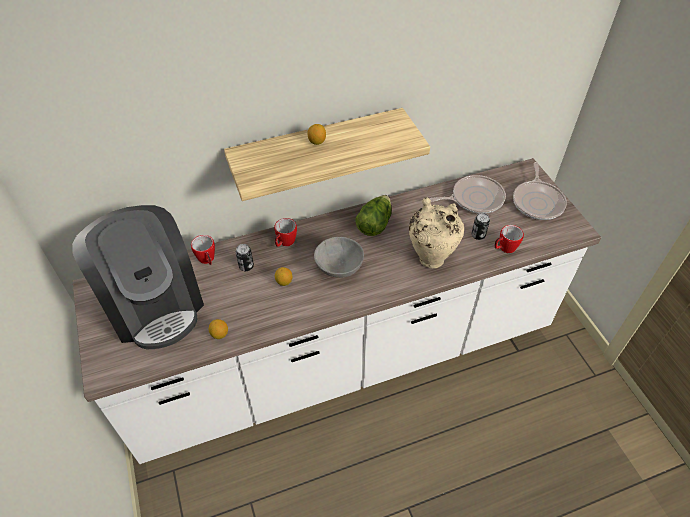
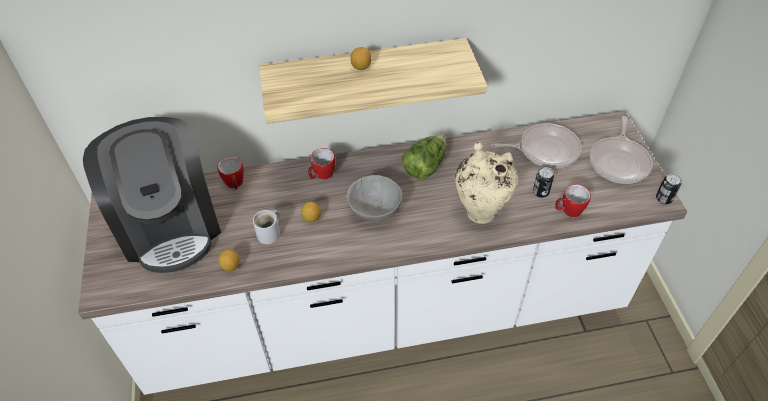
camera: 10 degrees right, 0 degrees up
can [236,244,254,271] -> can moved to [656,173,682,204]
none -> white mug [253,210,280,244]

